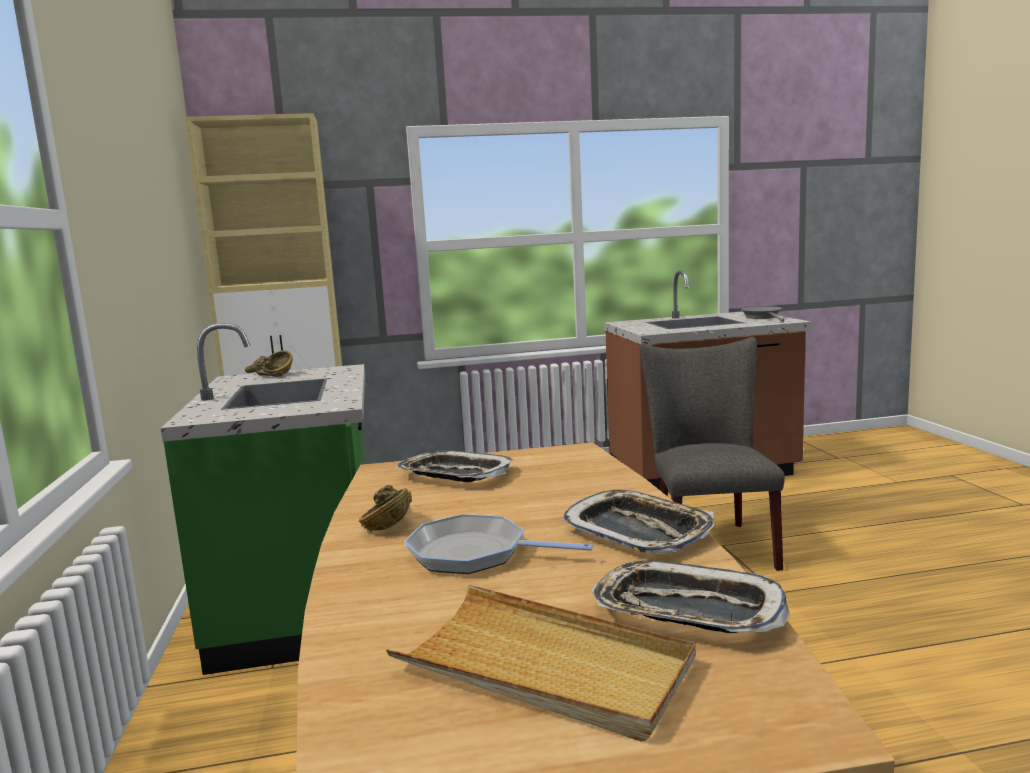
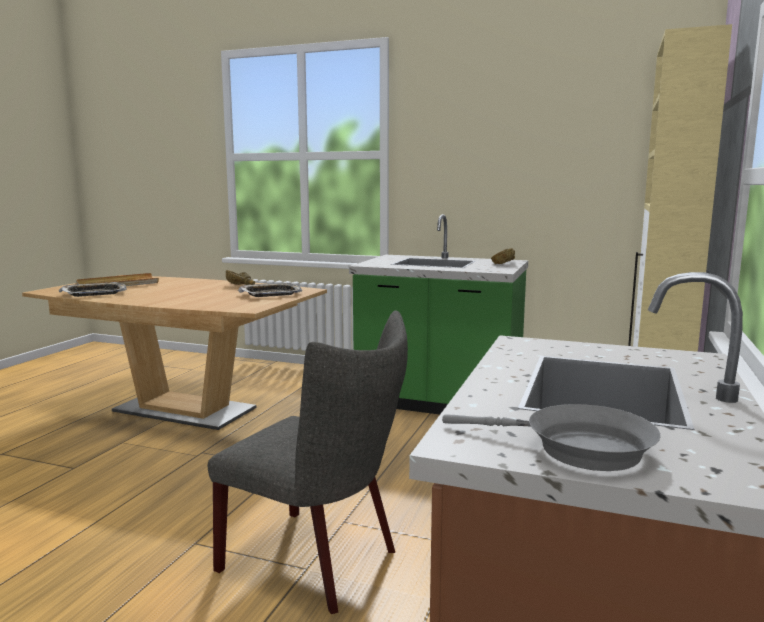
camera: 120 degrees right, 0 degrees up
frying pan [404,514,593,574] -> none
tray [561,490,714,554] -> none

